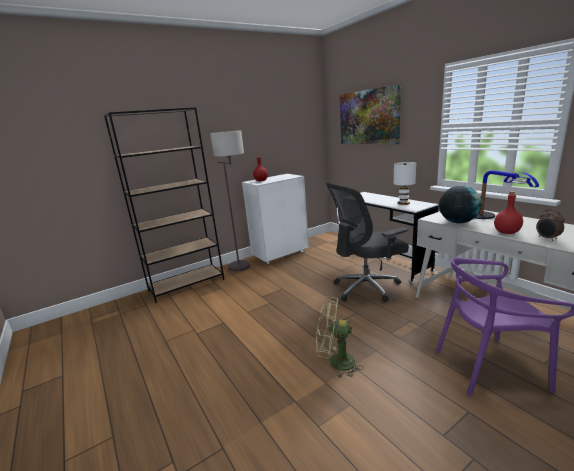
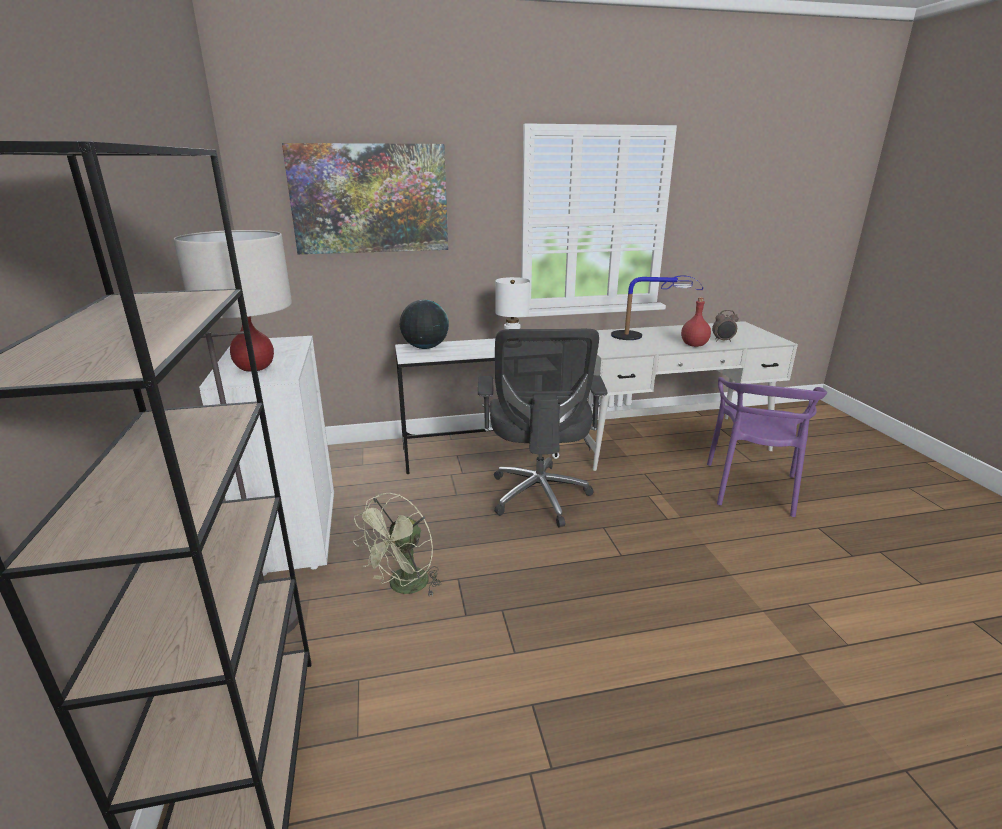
camera: 70 degrees left, 5 degrees up
green fan [316,296,364,378] -> green fan moved to [353,493,441,596]
globe [439,185,482,223] -> globe moved to [400,300,449,349]

